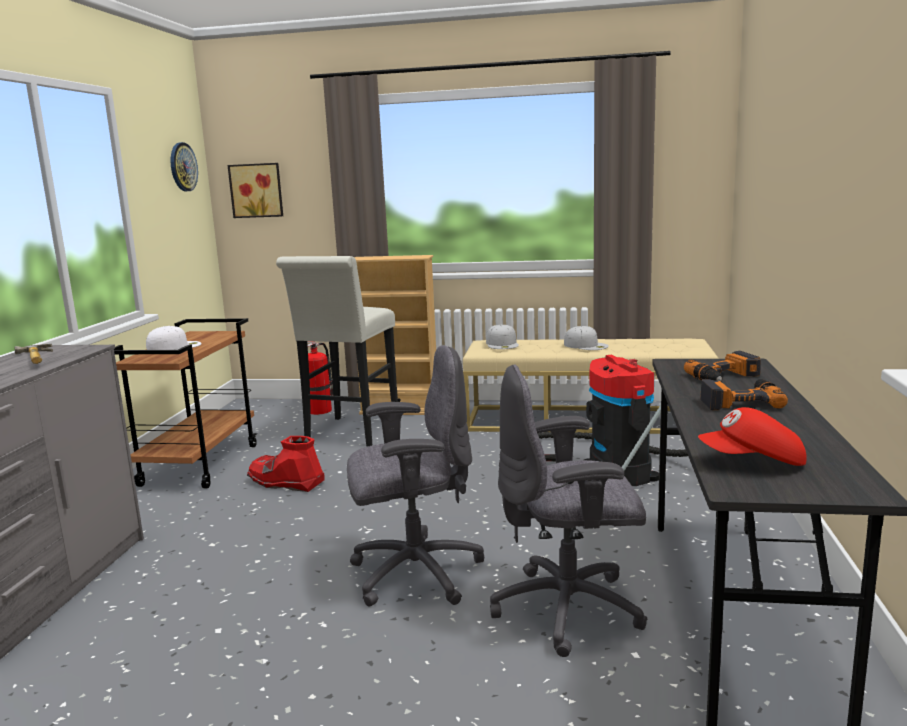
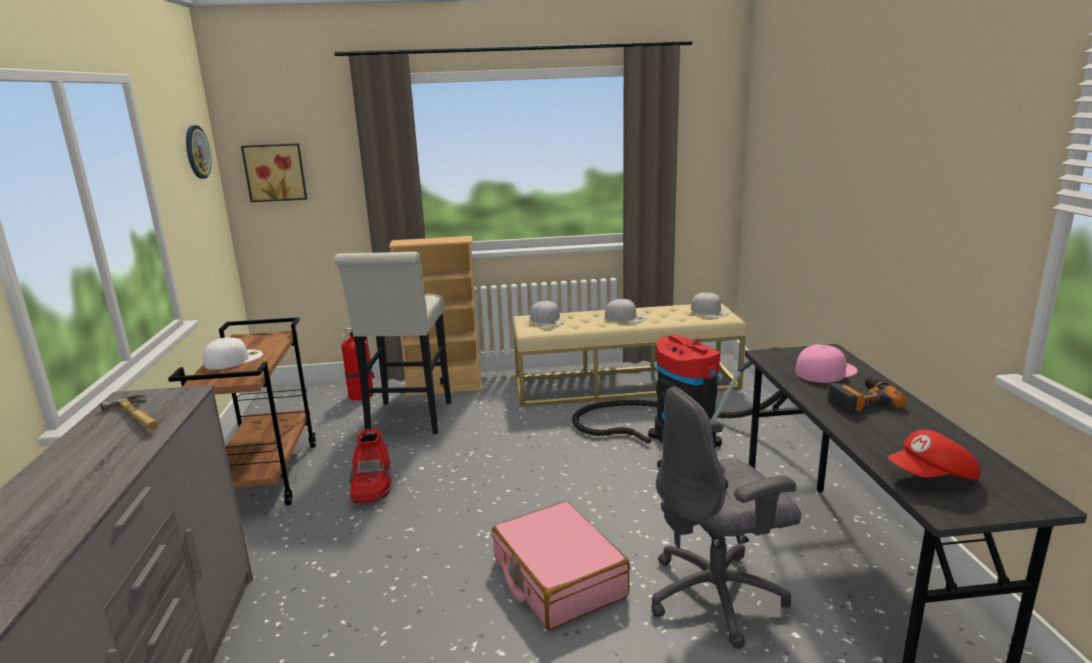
camera: 15 degrees left, 5 degrees up
red boot [247,436,325,492] -> red boot turned 105 degrees counterclockwise [349,428,392,503]
grey office chair [347,345,484,607] -> pink suitcase [492,501,630,630]
power drill [684,351,761,381] -> pink cap [795,344,858,383]
none -> white cap [691,292,729,318]

